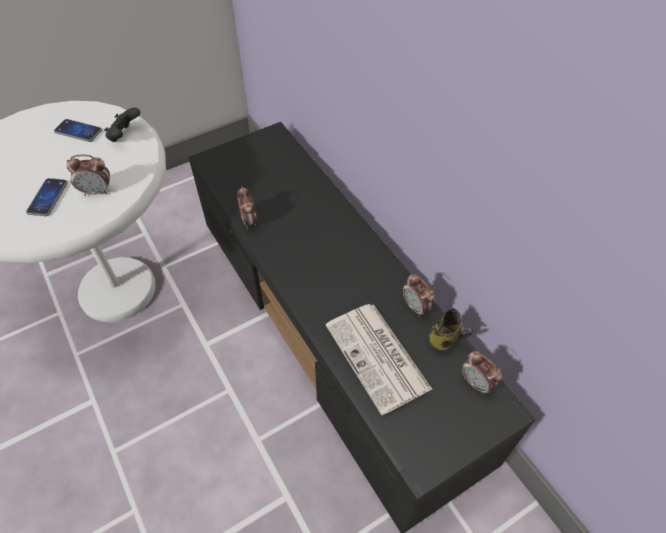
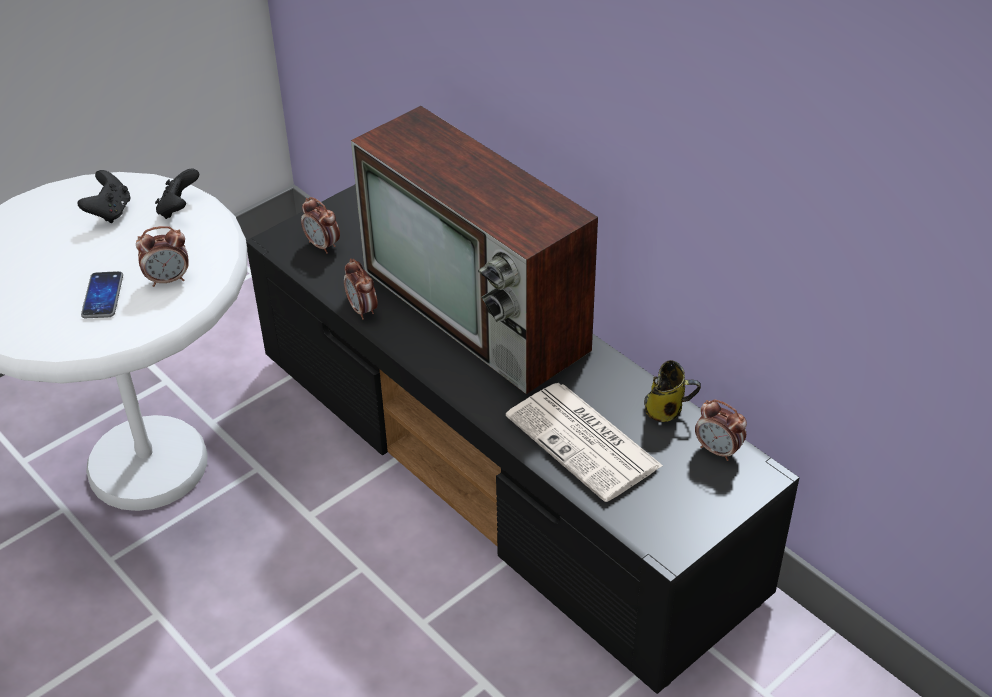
camera: 10 degrees left, 10 degrees down
phone [54,119,102,142] -> black game controller [78,170,131,223]
alarm clock [403,274,435,317] -> alarm clock moved to [301,197,340,254]
none -> television [351,106,598,394]

